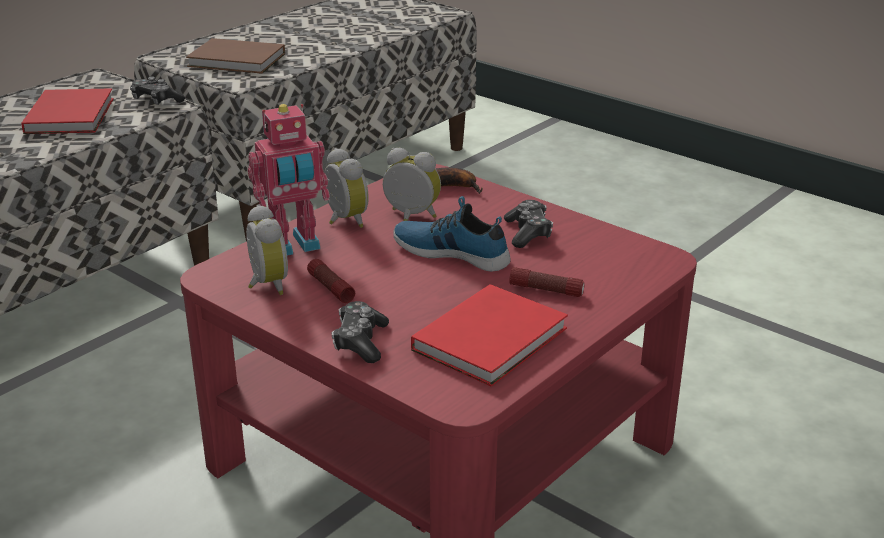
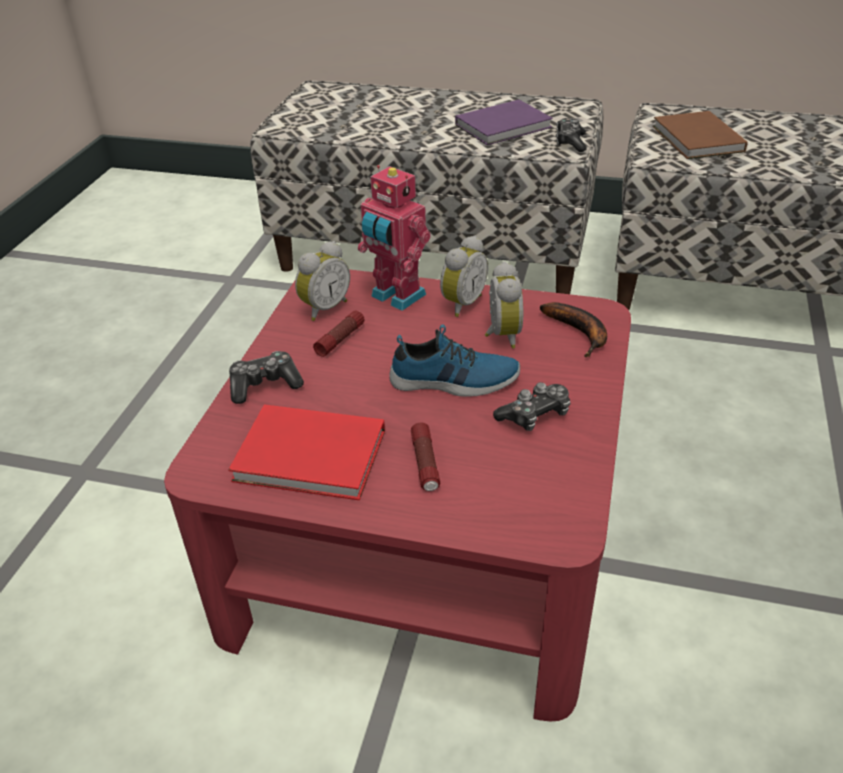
camera: 65 degrees right, 10 degrees up
red book [21,88,114,134] -> purple book [455,100,553,145]
shoe [393,196,510,272] -> shoe turned 90 degrees clockwise [389,324,520,397]

